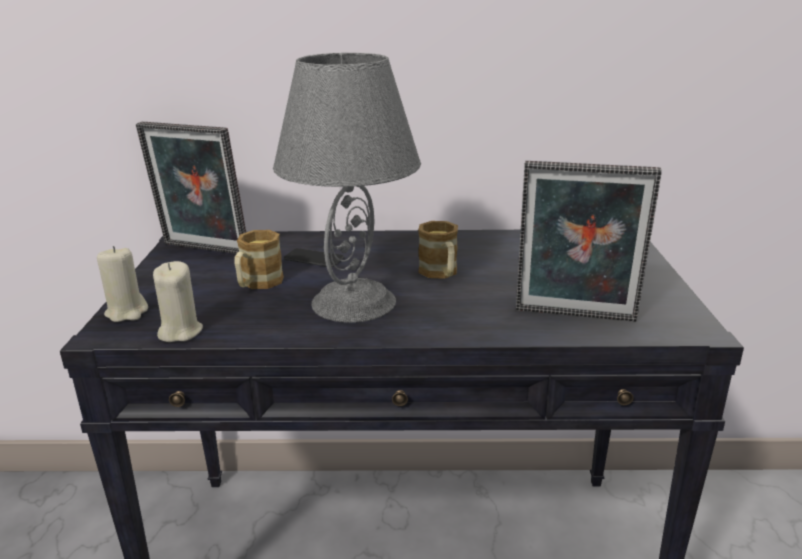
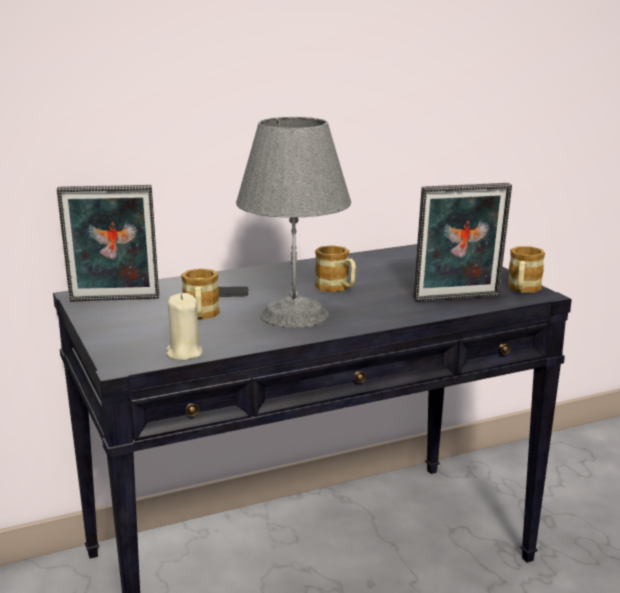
camera: 25 degrees left, 5 degrees down
beige candle [97,246,148,322] -> none
none -> mug [508,246,545,293]

